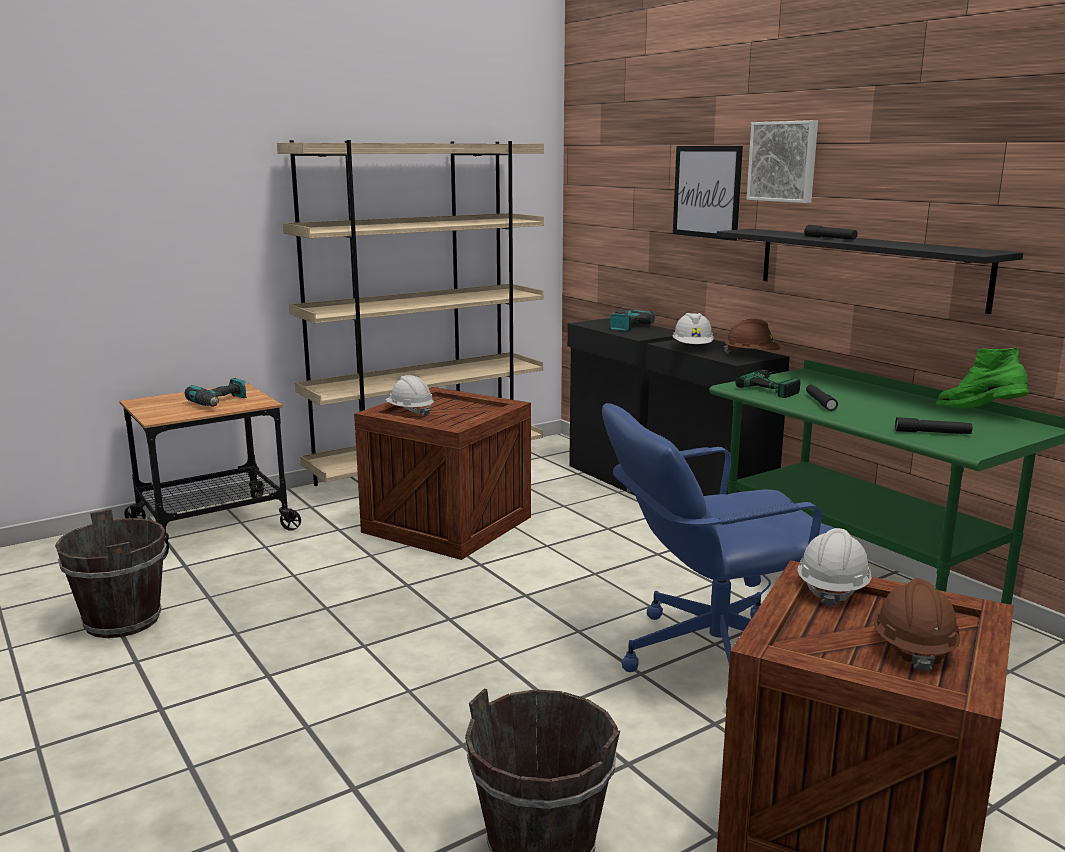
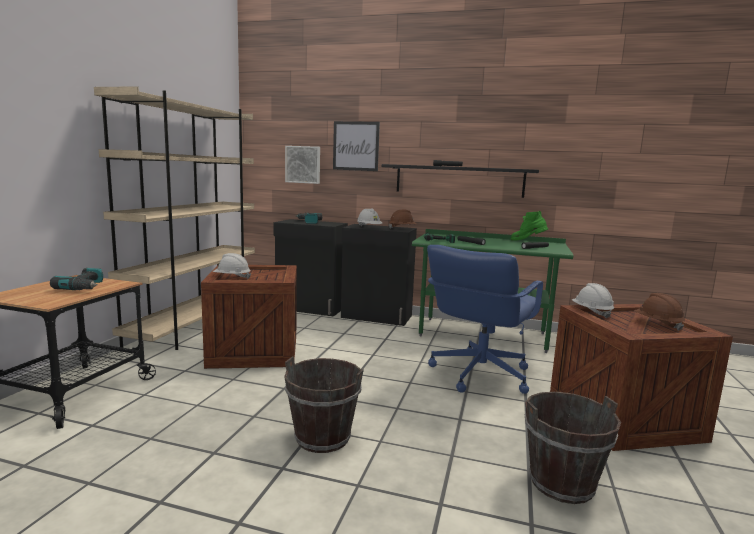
camera: 40 degrees left, 5 degrees down
brown bucket [55,509,167,638] -> brown bucket moved to [284,357,364,453]
picture [746,120,818,203] -> picture moved to [285,146,320,184]

